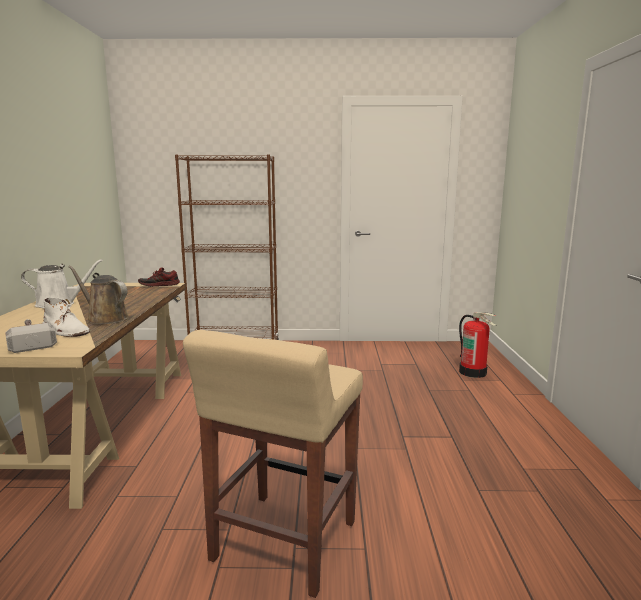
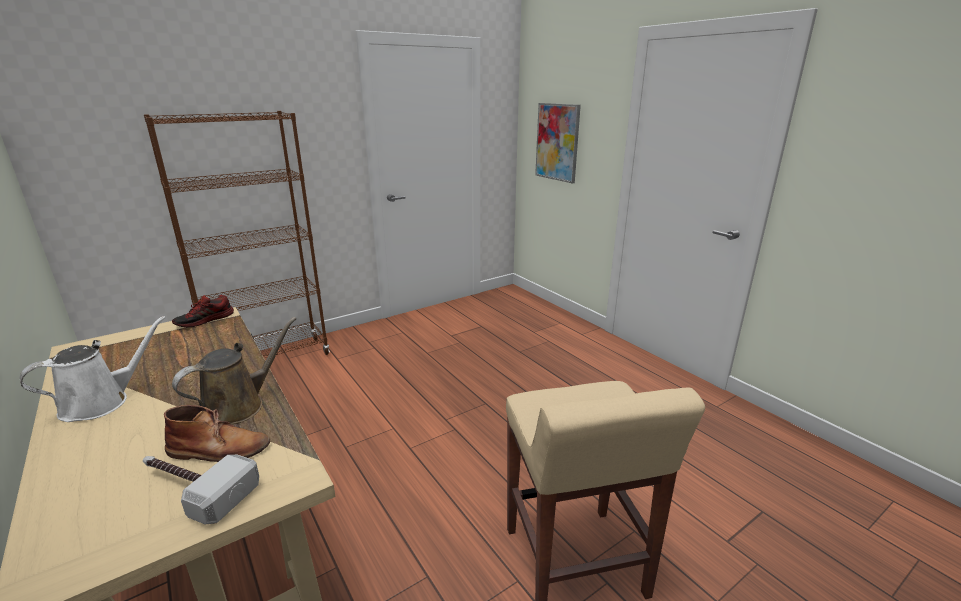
camera: 35 degrees left, 10 degrees up
white boot [43,297,90,337] -> brown boot [164,405,270,462]
brown watering can [68,265,129,324] -> brown watering can turned 135 degrees clockwise [172,317,296,424]
fire extinguisher [459,312,496,378] -> none
none -> picture [535,103,581,183]

